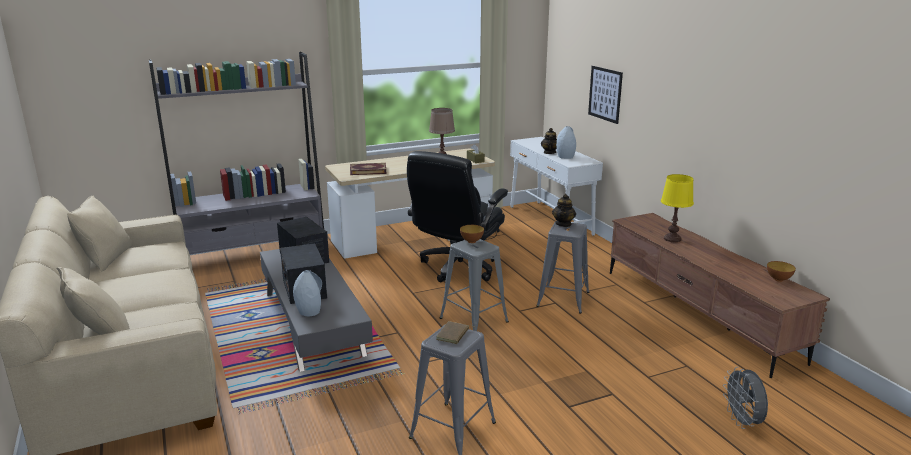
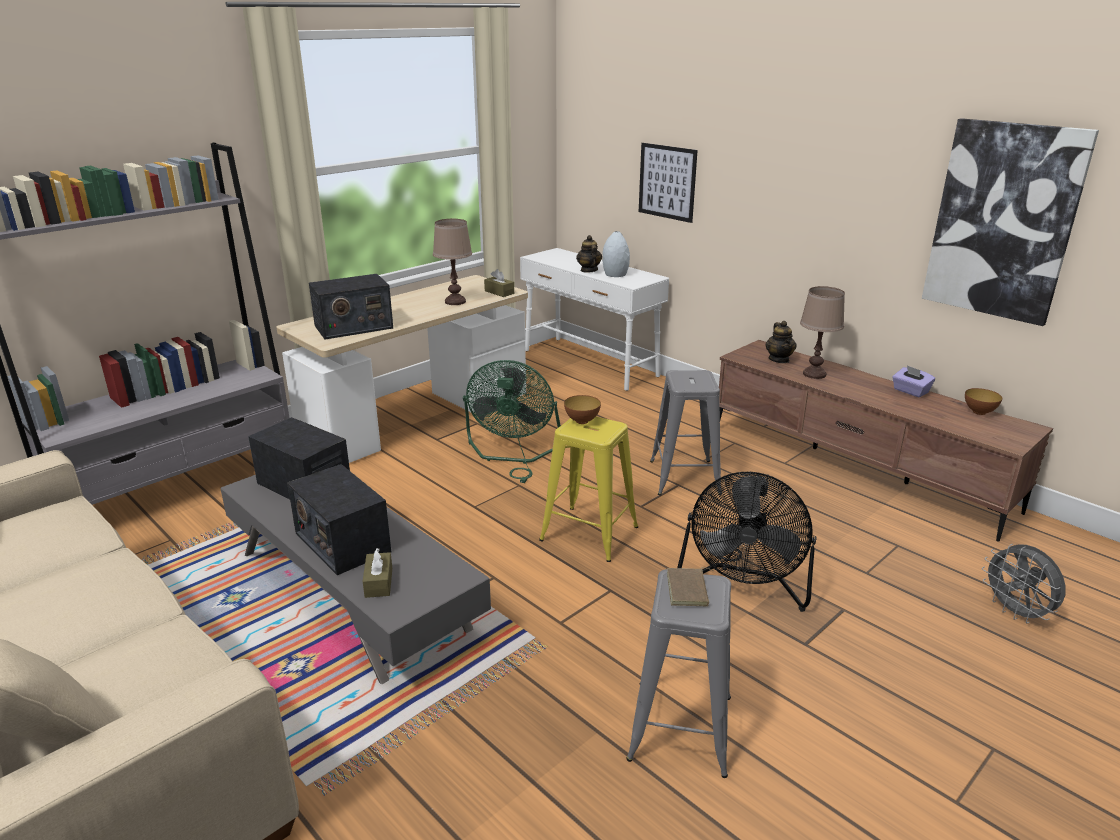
camera: 20 degrees left, 5 degrees up
grey vase [293,270,322,316] -> brown tissue box [363,548,392,598]
book [350,163,387,175] -> radio [309,274,393,339]
black office chair [407,151,508,282] -> green fan [463,360,561,483]
grey stool [440,239,509,331] -> yellow stool [539,417,638,562]
teapot [552,194,576,227] -> teapot moved to [765,321,797,363]
yellow table lamp [661,174,694,242] -> brown table lamp [800,286,845,379]
none -> black fan [677,471,816,612]
none -> purple tissue box [892,365,935,397]
none -> picture [922,118,1099,326]

